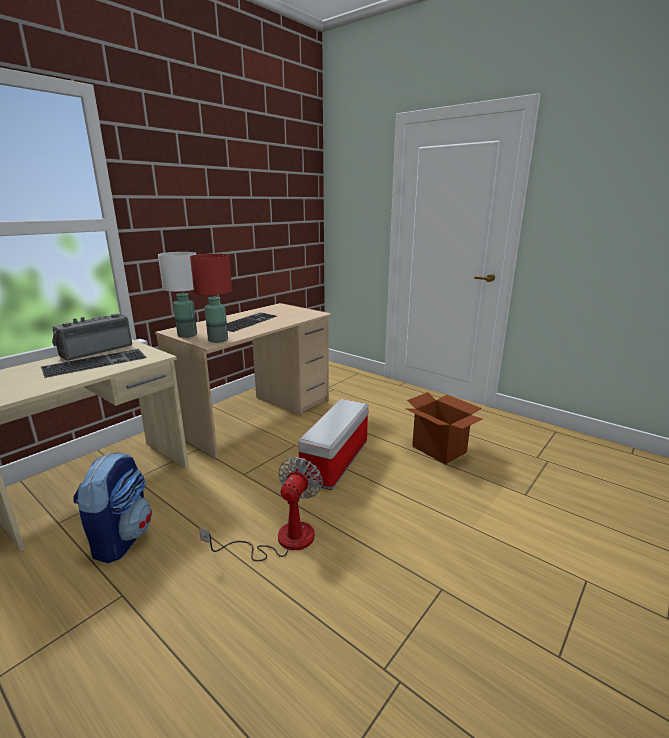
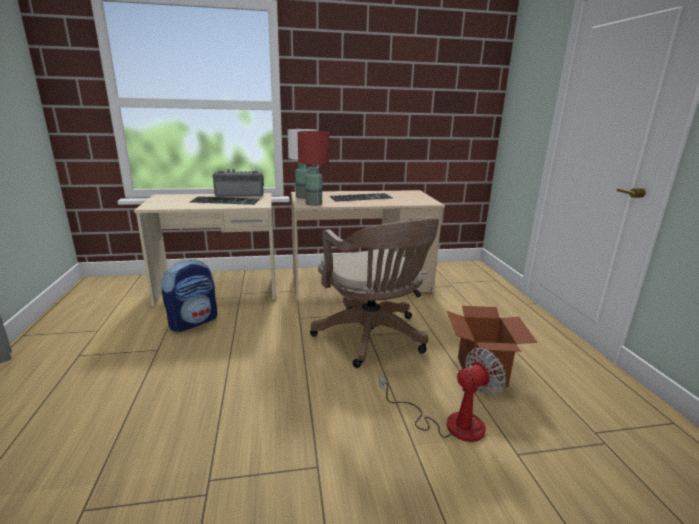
camera: 40 degrees right, 0 degrees up
fan [199,457,323,561] -> fan moved to [379,348,506,442]
storage box [298,399,369,490] -> brown office chair [310,218,439,368]

